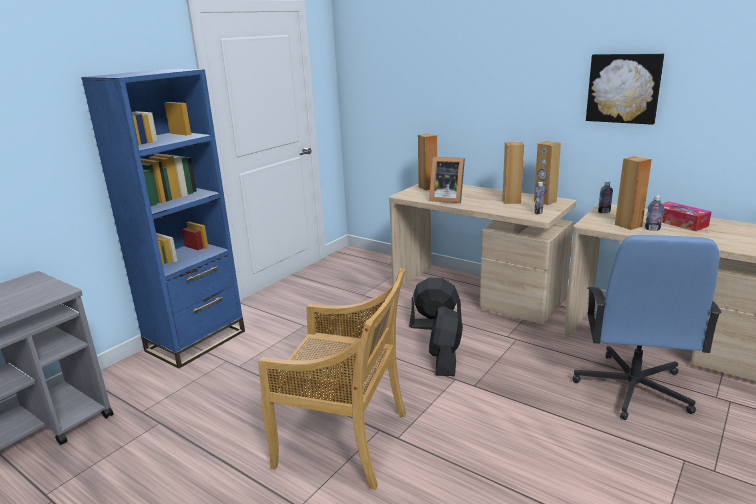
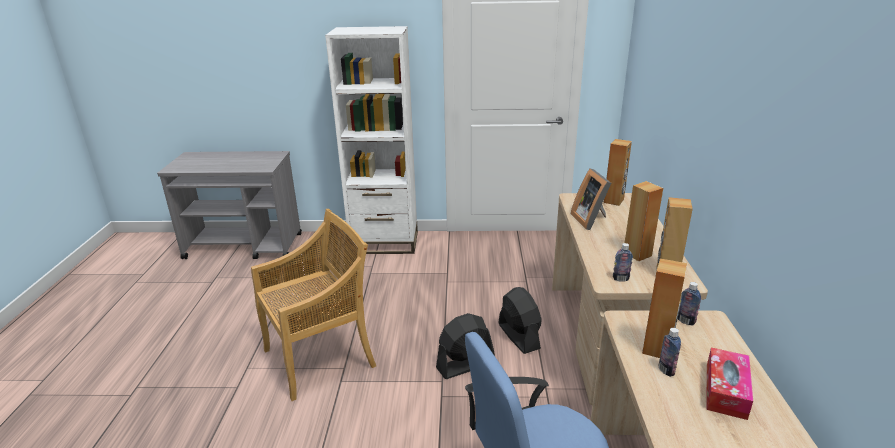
camera: 55 degrees right, 5 degrees up
blue bookcase [81,69,245,368] -> white bookcase [325,26,418,254]
beige chair [258,268,406,490] -> beige chair turned 105 degrees counterclockwise [251,209,376,401]
picture [586,54,664,125] -> none

